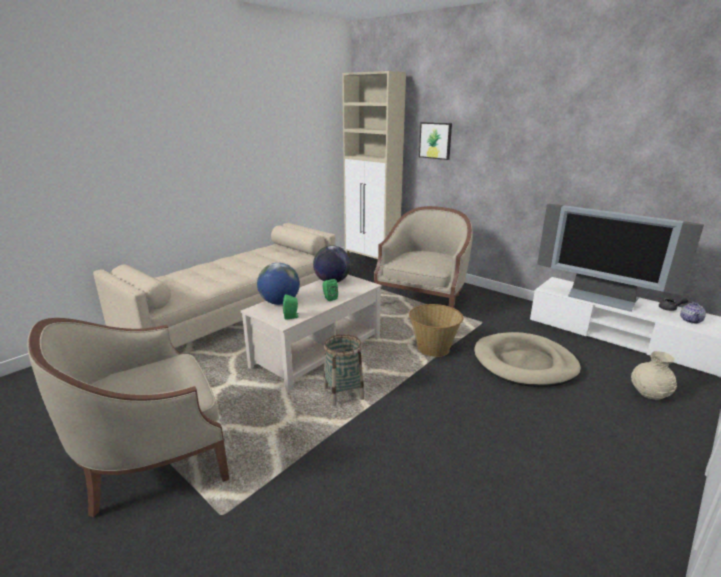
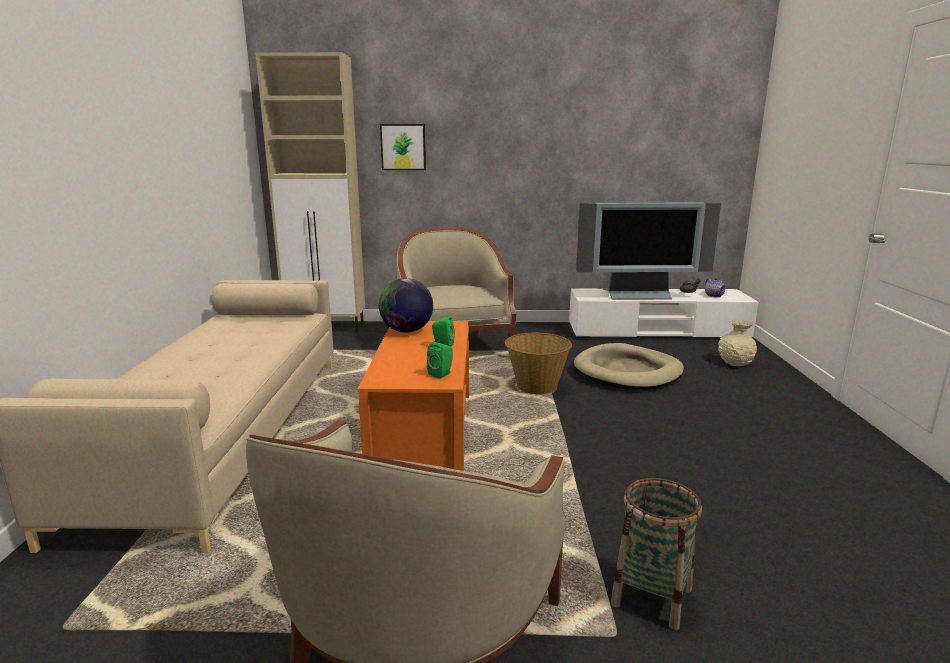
camera: 40 degrees left, 5 degrees down
beige coffee table [241,275,382,392] -> orange coffee table [358,321,469,471]
globe [257,263,300,305] -> none
basket [324,334,364,406] -> basket moved to [611,478,702,630]

